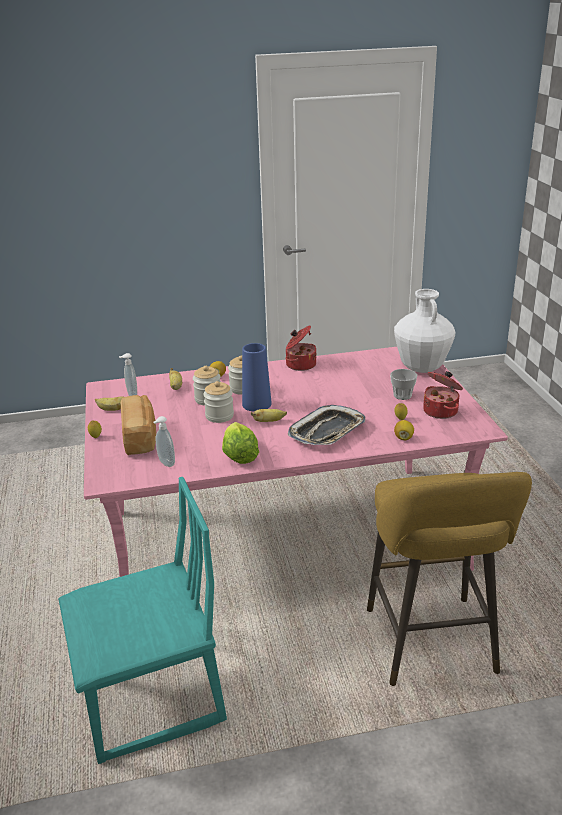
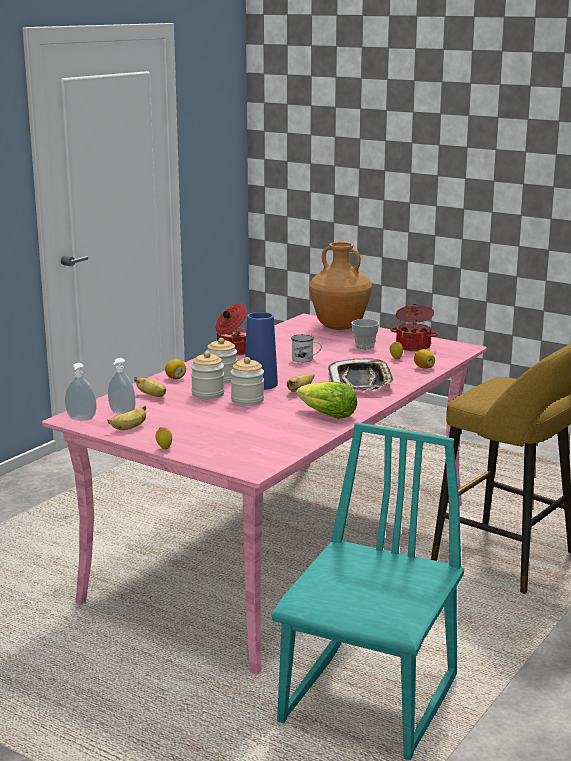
camera: 45 degrees left, 10 degrees down
bread [121,395,156,455] -> none
soap dispenser [153,416,175,467] -> soap dispenser moved to [65,363,97,420]
white vase [394,289,456,373] -> brown vase [309,242,372,330]
none -> white mug [291,334,321,363]

